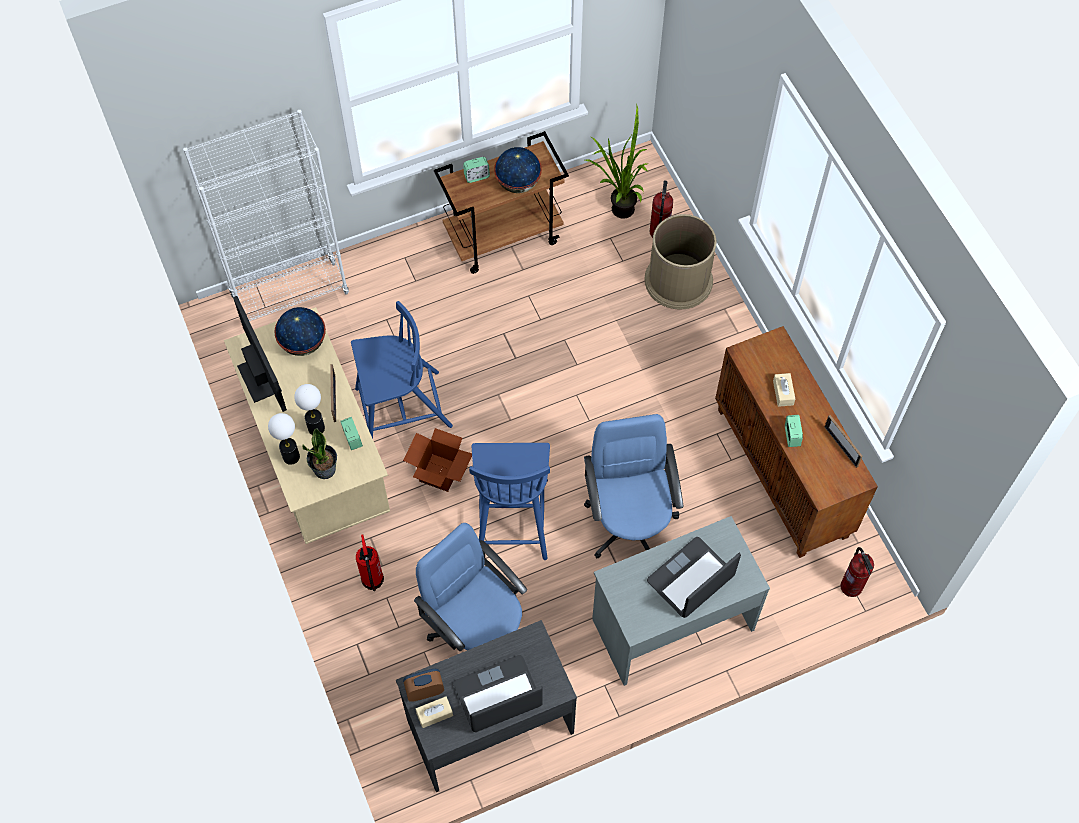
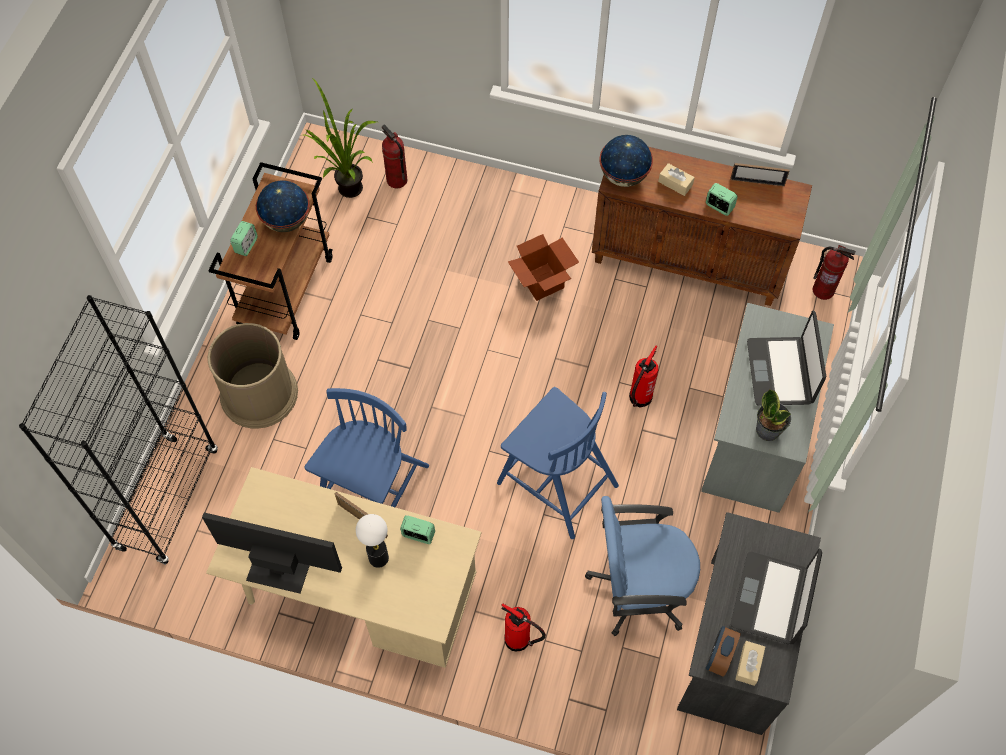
camera: 50 degrees left, 0 degrees up
white bookcase [183,110,349,321] -> black bookcase [19,295,218,565]
table lamp [268,413,300,465] -> none
globe [274,307,326,356] -> globe moved to [599,135,653,187]
potted plant [302,428,337,479] -> potted plant moved to [756,389,791,441]
cardboard box [403,428,472,492] -> cardboard box moved to [508,234,579,301]
blue office chair [584,414,684,558] -> fire extinguisher [629,346,659,407]
brown trash can [644,214,717,310] -> brown trash can moved to [207,323,298,429]

